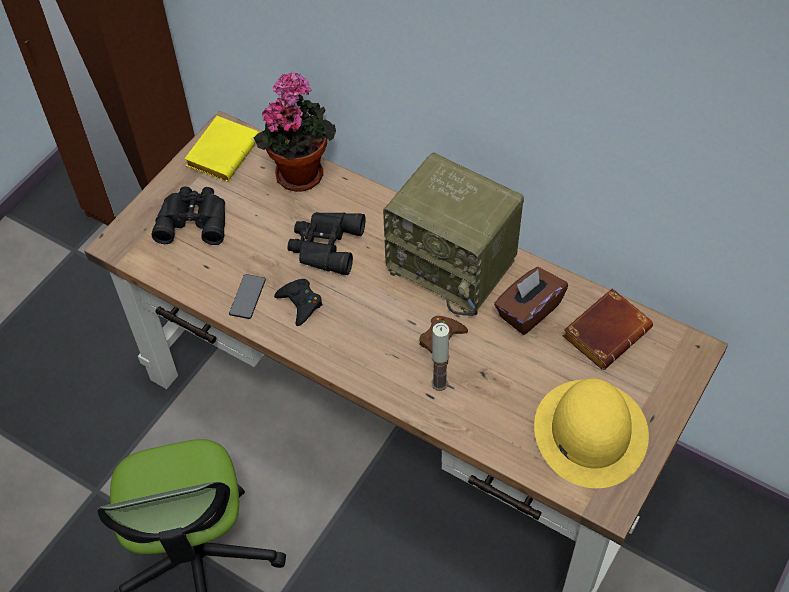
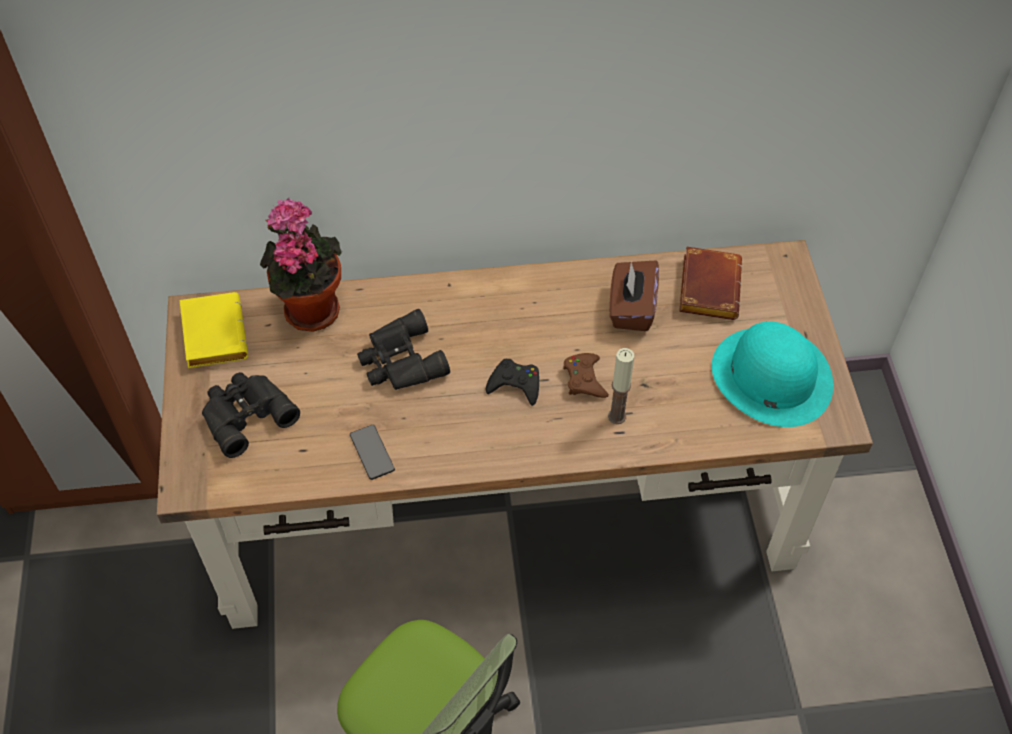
camera: 40 degrees left, 0 degrees up
black game controller [274,279,323,326] -> black game controller moved to [485,359,539,406]
radio [383,153,524,316] -> none
yellow hat [534,378,649,488] -> turquoise hat [712,321,833,427]

